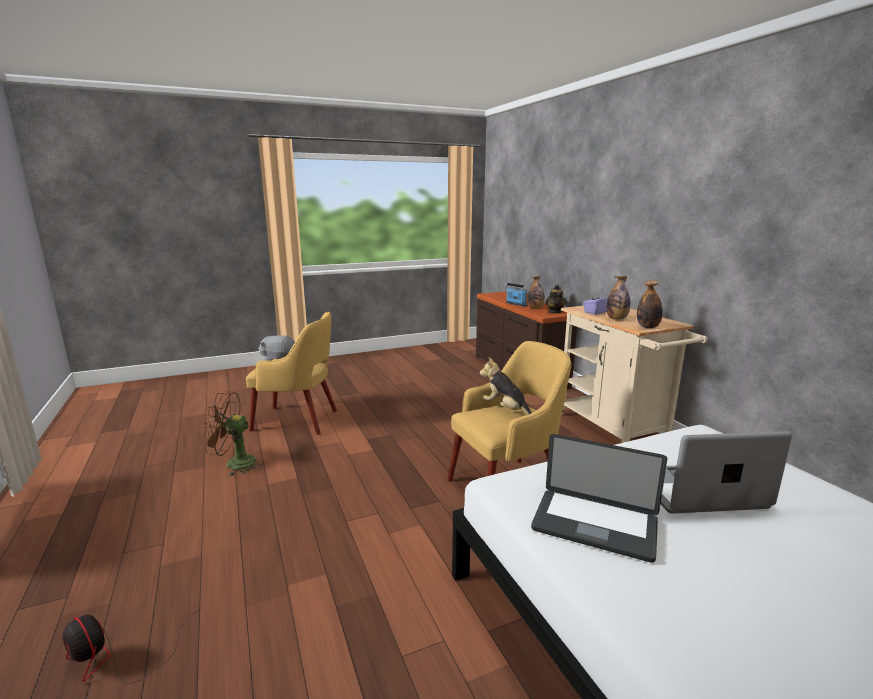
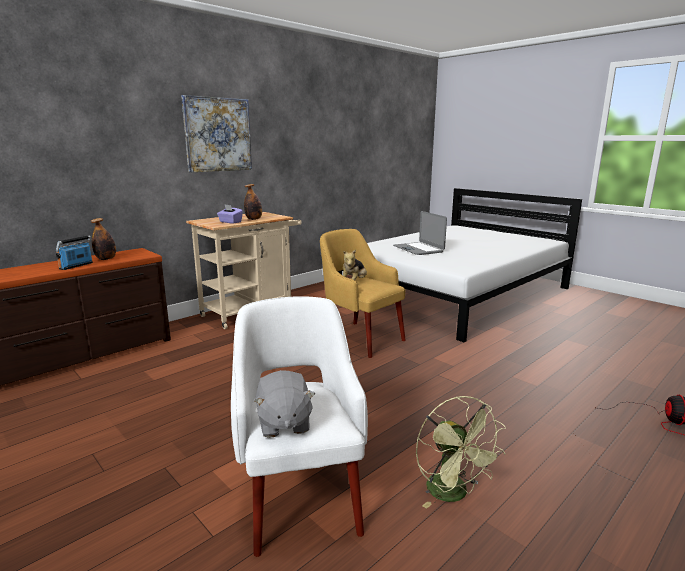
camera: 110 degrees left, 0 degrees up
brown fan [202,391,262,476] -> green fan [416,396,506,509]
yellow armchair [246,312,337,435] -> white armchair [231,296,368,557]
laptop [531,434,667,563] -> none
teapot [545,285,567,313] -> none
bottle [637,280,663,328] -> none
none -> picture [181,95,252,172]

